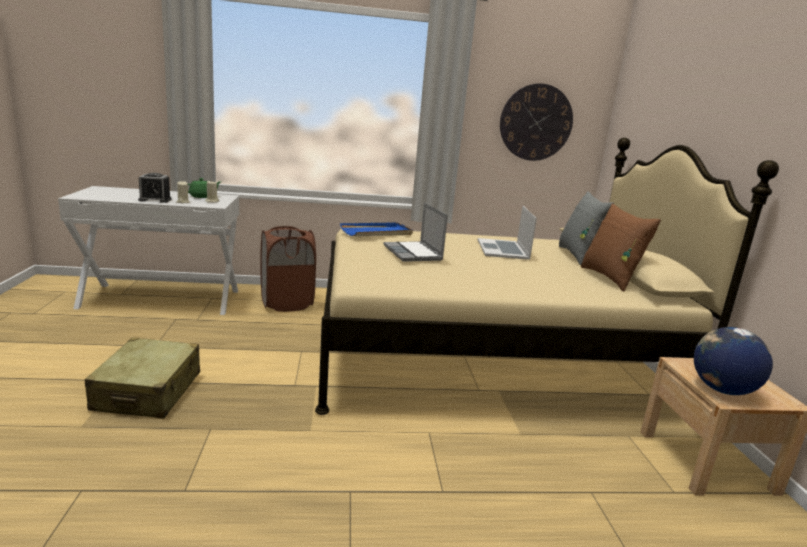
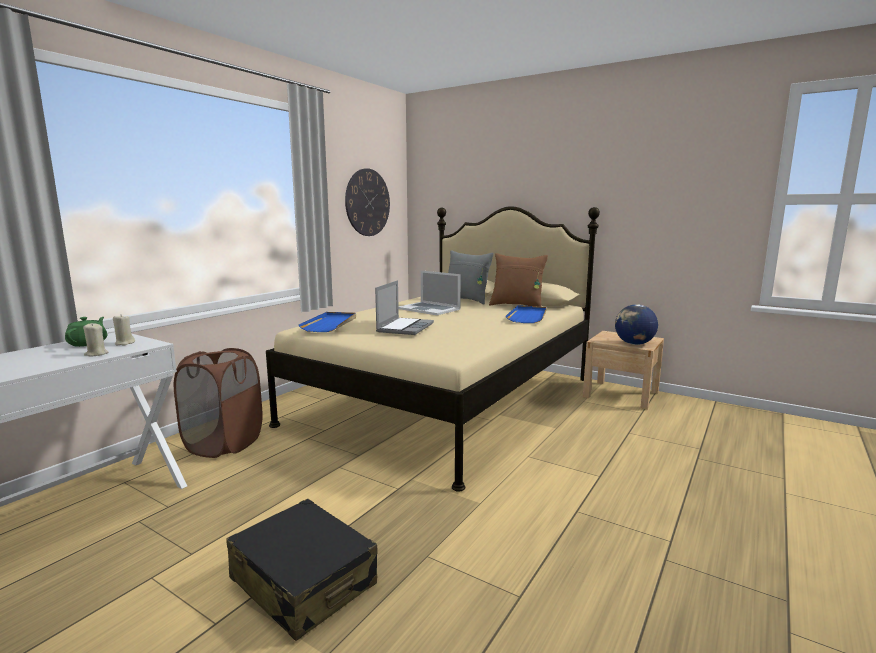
camera: 50 degrees left, 5 degrees down
beige suitcase [85,337,200,419] -> black suitcase [226,499,377,641]
alarm clock [138,173,171,203] -> none
laptop [383,203,448,262] -> laptop turned 90 degrees counterclockwise [375,280,434,335]
none -> blue tray [506,305,546,323]

